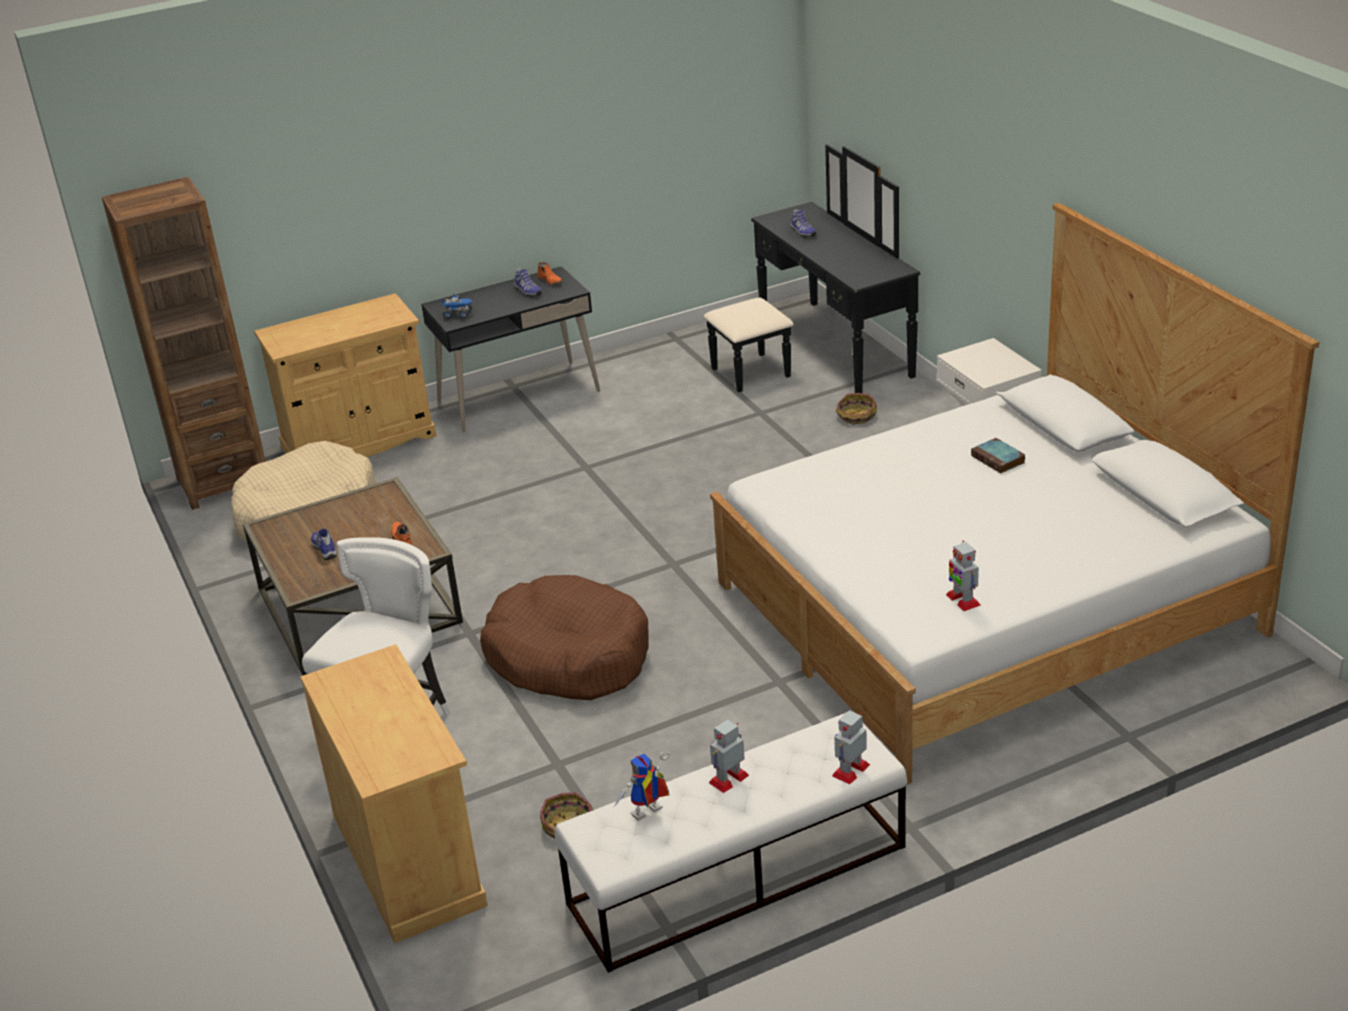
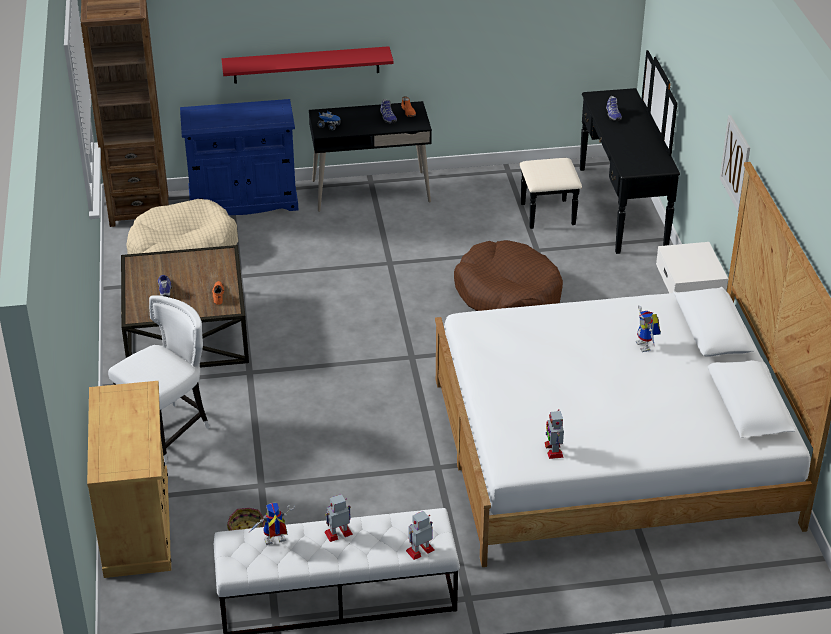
camera: 15 degrees right, 5 degrees up
beige cabinet [254,293,436,457] -> blue cabinet [180,99,298,215]
brown dog bed [480,575,648,700] -> brown dog bed moved to [454,240,563,311]
basket [836,393,877,425] -> none
book [971,438,1025,473] -> toy robot [636,305,661,352]
none -> red shelf [222,46,394,84]
none -> picture [720,115,750,212]

